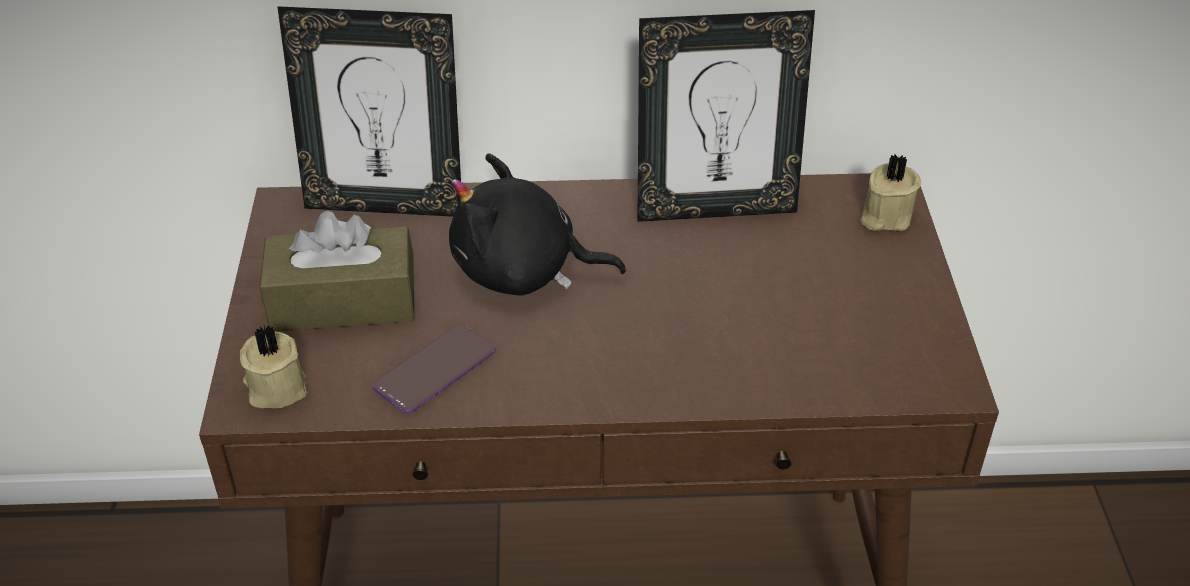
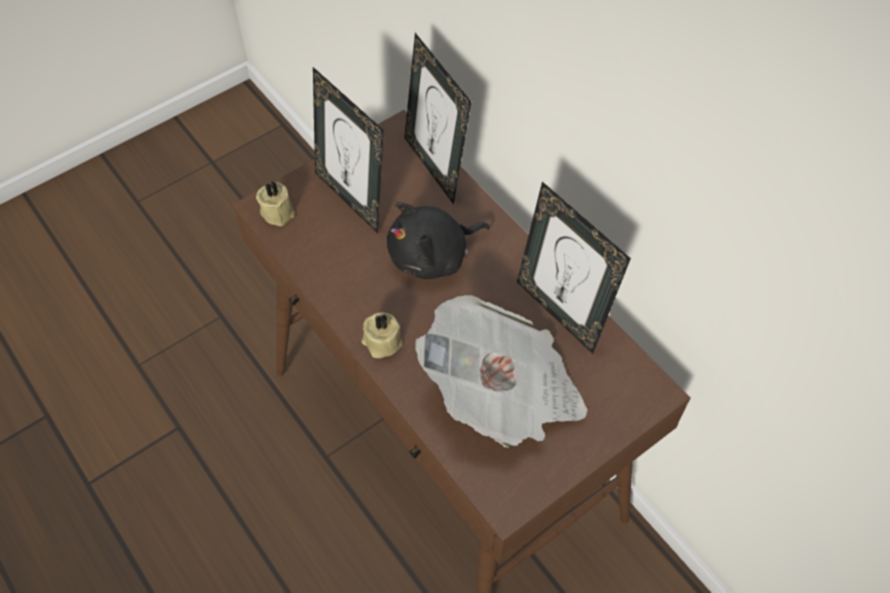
camera: 55 degrees right, 15 degrees up
brown tissue box [259,211,415,332] -> picture frame [313,67,384,233]
phone [373,324,496,414] -> none
black plush toy [449,153,626,296] -> black plush toy turned 90 degrees counterclockwise [387,202,490,279]
beige candle [860,154,921,231] -> beige candle moved to [361,312,402,358]
none -> newspaper [415,295,588,448]

